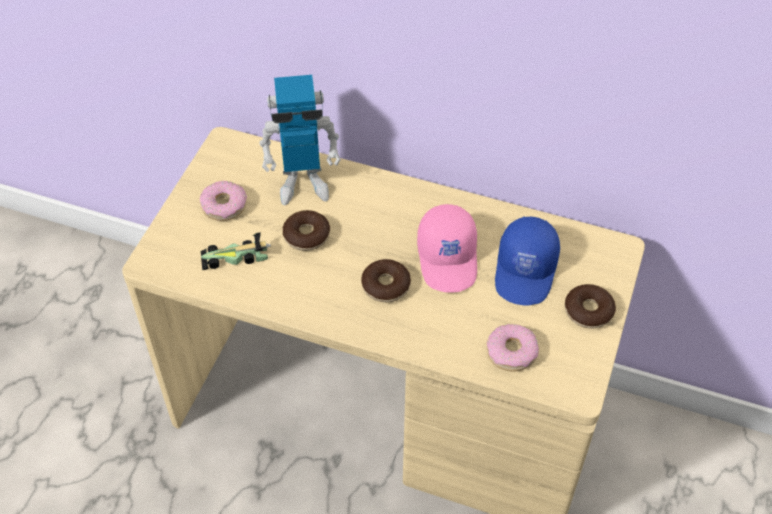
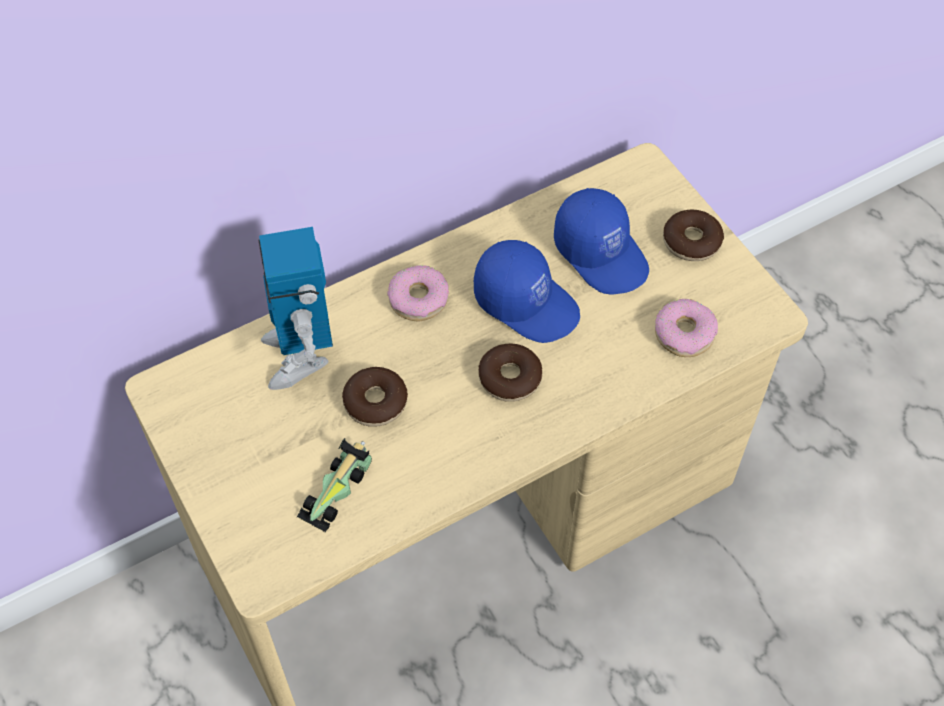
camera: 50 degrees left, 5 degrees up
donut [200,181,247,221] -> donut moved to [387,265,449,322]
toy robot [259,75,341,205] -> toy robot turned 135 degrees clockwise [259,227,333,390]
pink cap [417,204,477,293] -> blue cap [474,240,580,343]

